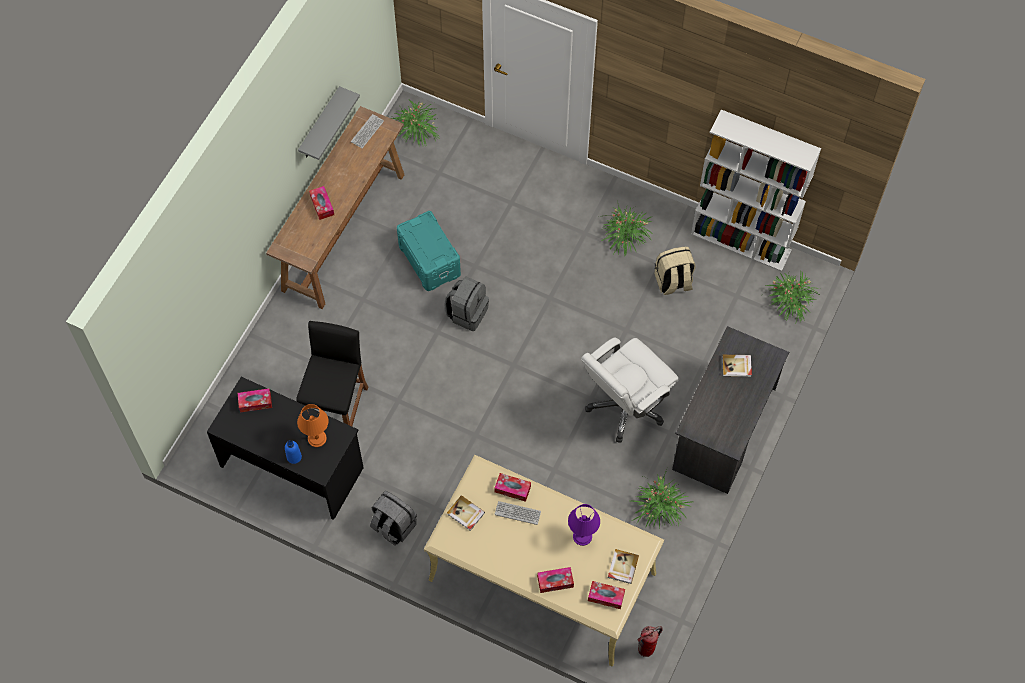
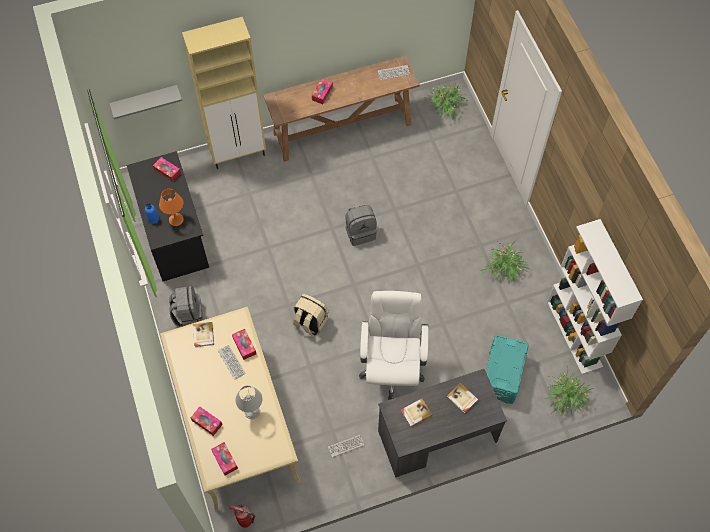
camera: 45 degrees right, 0 degrees up
black stool [296,321,368,426] -> none
grey shelf [298,86,360,160] -> grey shelf moved to [109,85,182,119]
turquoise storage box [397,211,461,291] -> turquoise storage box moved to [486,335,529,404]
purple table lamp [568,504,600,546] -> grey table lamp [235,385,262,419]
white office chair [581,338,679,443] -> white office chair turned 90 degrees clockwise [359,291,428,400]
book [608,549,639,584] -> book moved to [401,399,432,427]
potted plant [632,468,691,530] -> keyboard [328,435,364,457]
beige backpack [655,247,696,295] -> beige backpack moved to [293,294,328,337]
none -> beige cabinet [182,17,266,169]

